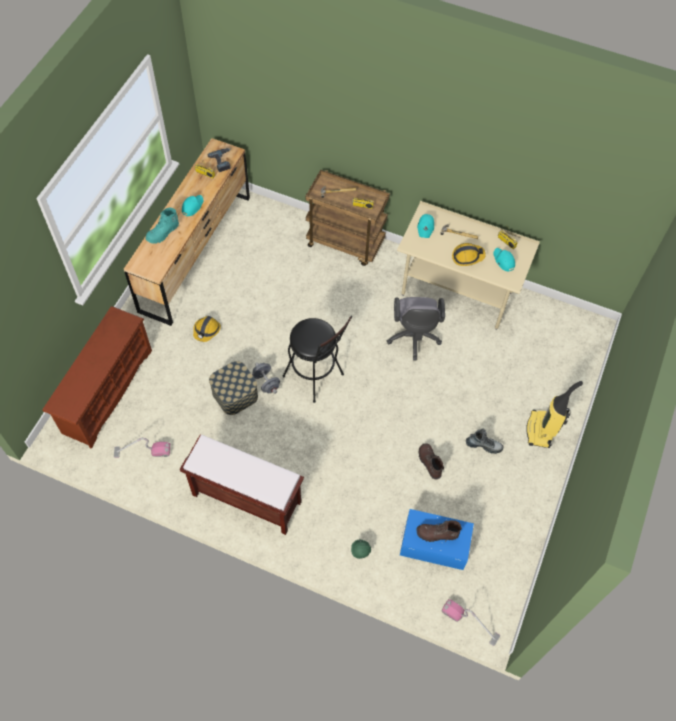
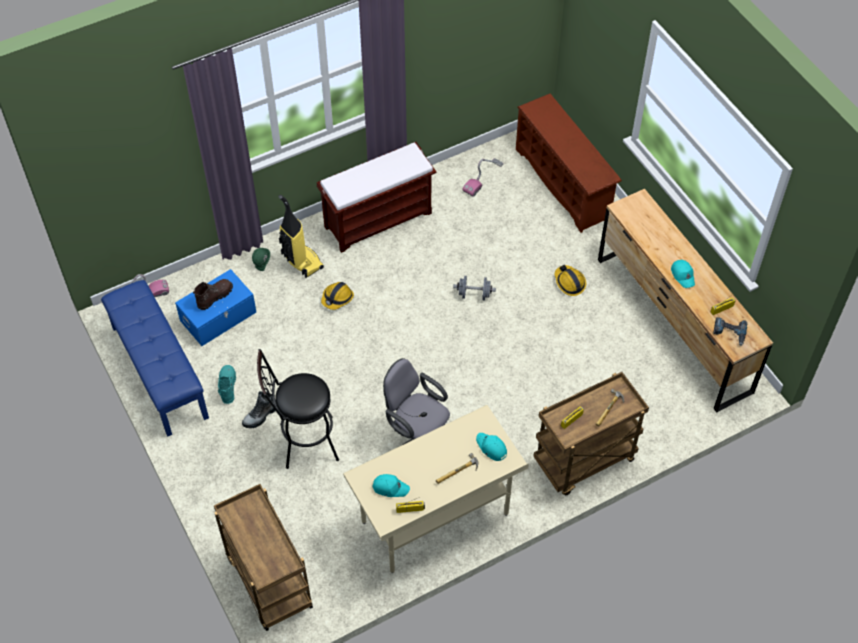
camera: 130 degrees right, 5 degrees down
turquoise boot [145,208,179,244] -> turquoise boot moved to [217,365,236,404]
storage box [209,361,258,415] -> none
black stool [283,315,352,403] -> black stool moved to [257,349,339,469]
brown boot [419,443,444,479] -> none
hard hat [452,243,486,266] -> hard hat moved to [321,282,354,310]
vacuum cleaner [526,381,583,448] -> vacuum cleaner moved to [278,195,324,278]
none -> blue bench [101,280,209,437]
none -> brown cart [214,484,313,631]

